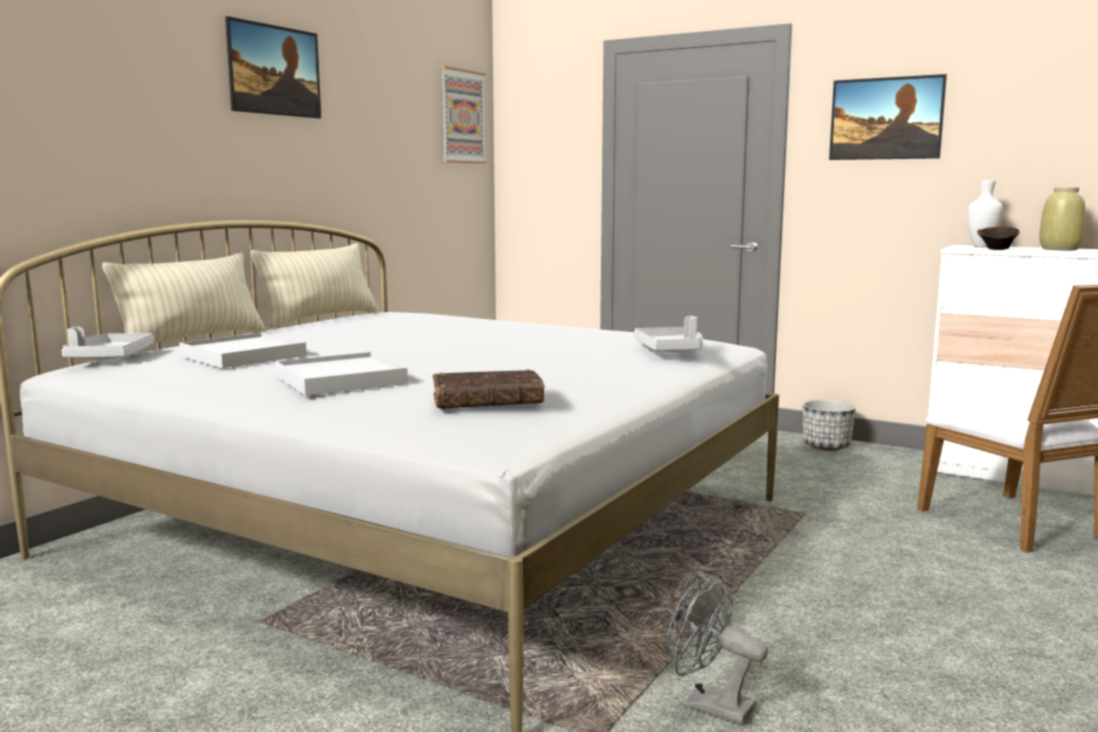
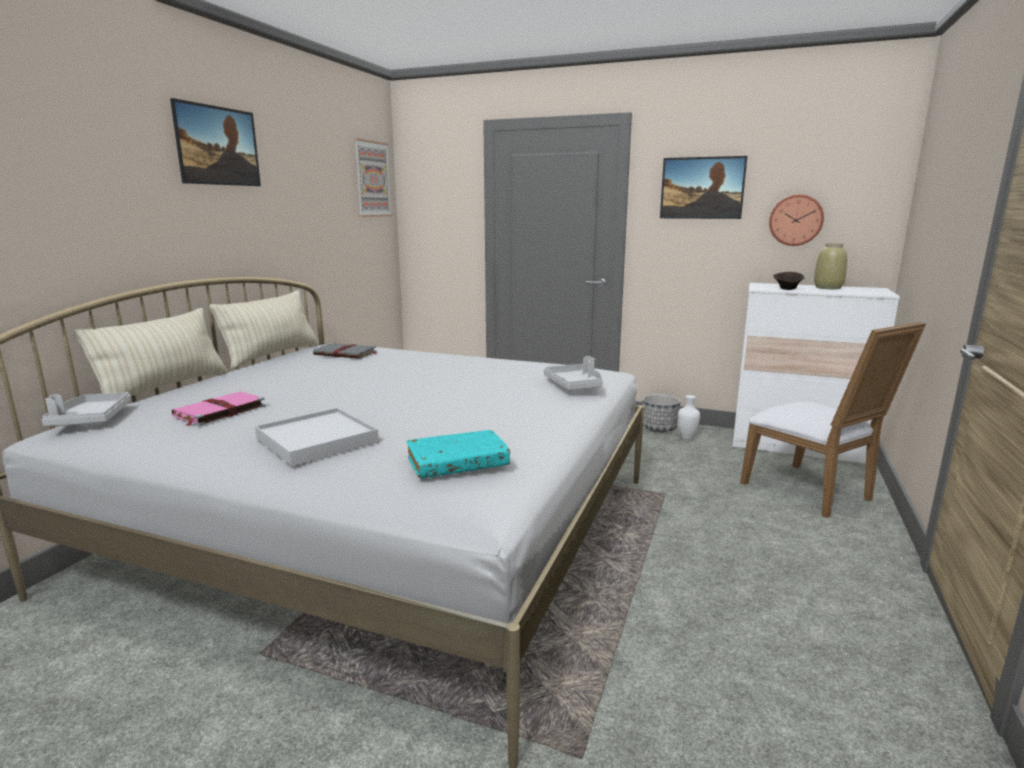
camera: 10 degrees left, 5 degrees up
white tray [179,332,307,368] -> pink book [171,391,265,426]
brown book [432,369,545,409] -> turquoise book [407,430,510,478]
grey fan [667,574,768,725] -> none
white vase [968,181,1003,247] -> white vase moved to [678,395,700,440]
none -> grey book [313,343,377,359]
none -> wall clock [769,195,824,246]

